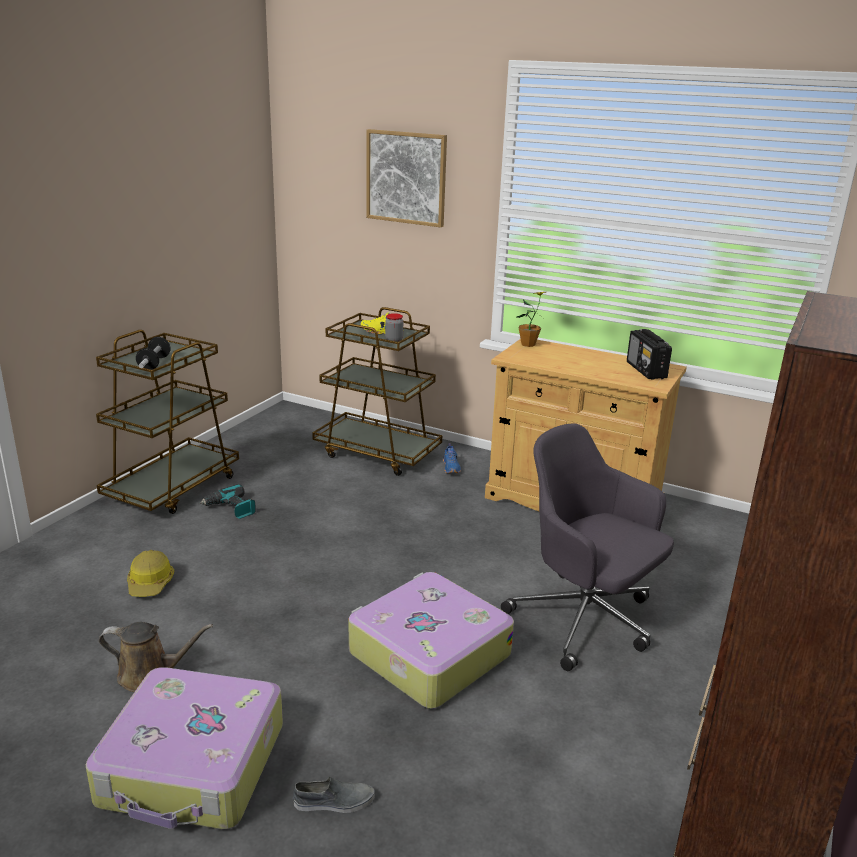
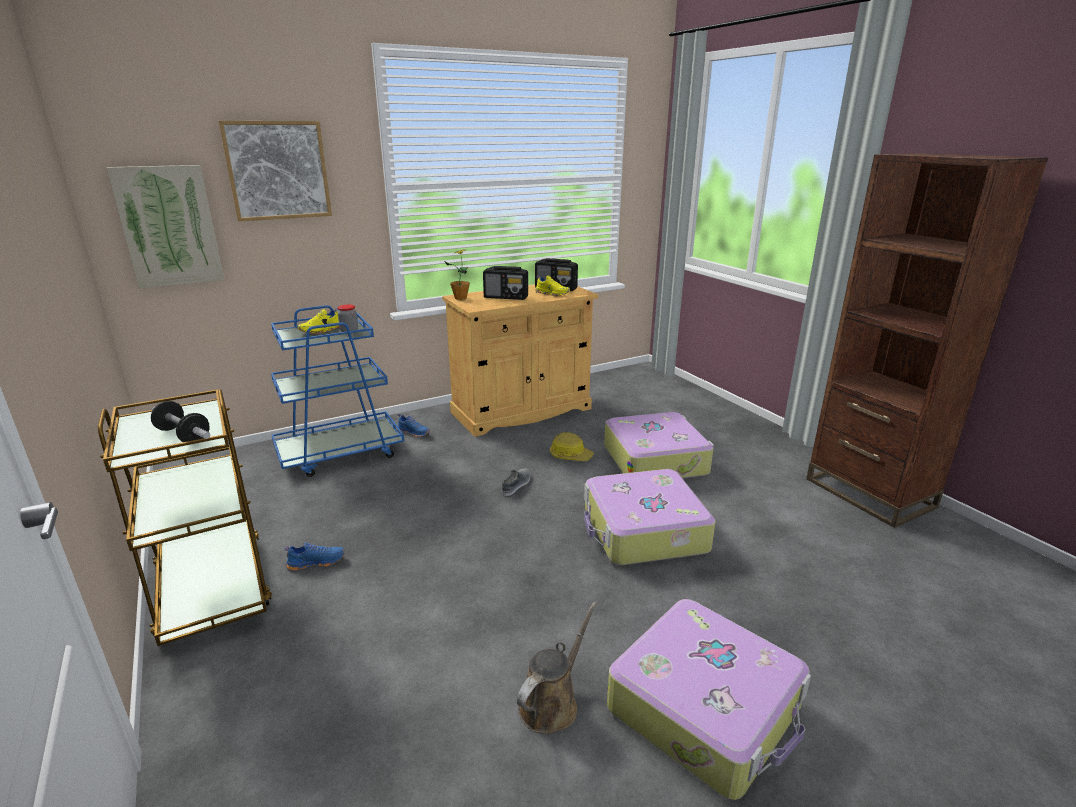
camera: 55 degrees left, 0 degrees up
hard hat [127,550,175,597] -> hard hat moved to [550,432,594,461]
power drill [199,484,256,519] -> blue shoe [285,542,345,571]
grey shoe [293,776,375,813] -> grey shoe moved to [502,468,530,496]
brown cart [312,307,442,476] -> blue cart [271,305,404,477]
grey office chair [501,424,674,671] -> suitcase [604,412,714,479]
none -> picture [107,165,224,289]
none -> radio [483,266,528,300]
none -> yellow shoe [535,275,570,296]

